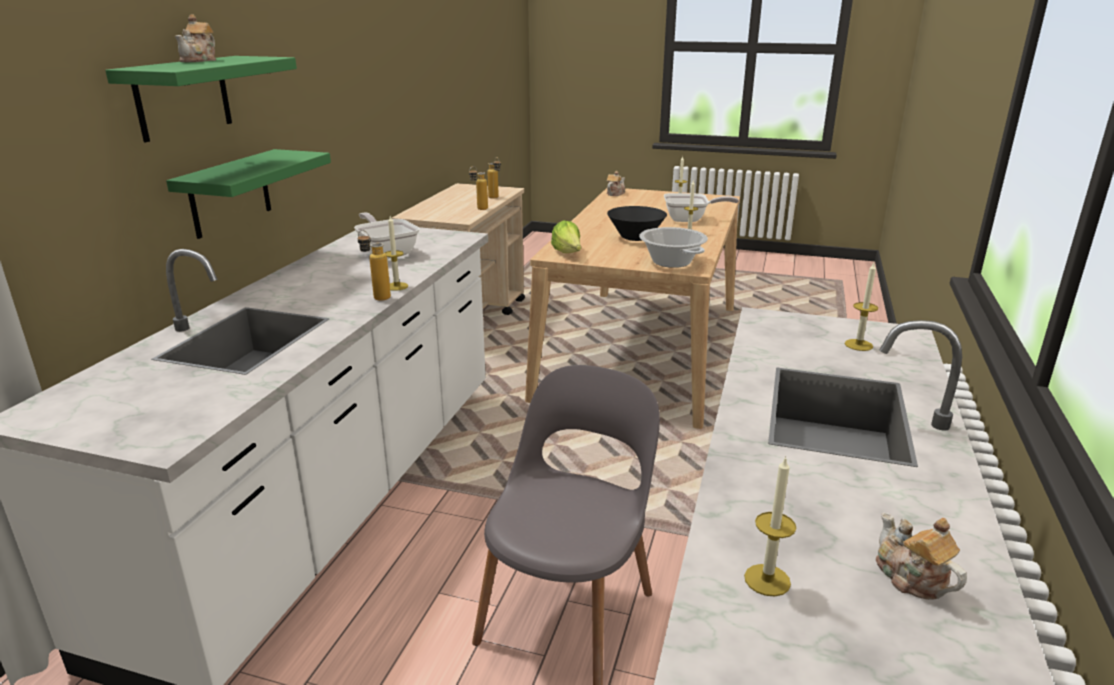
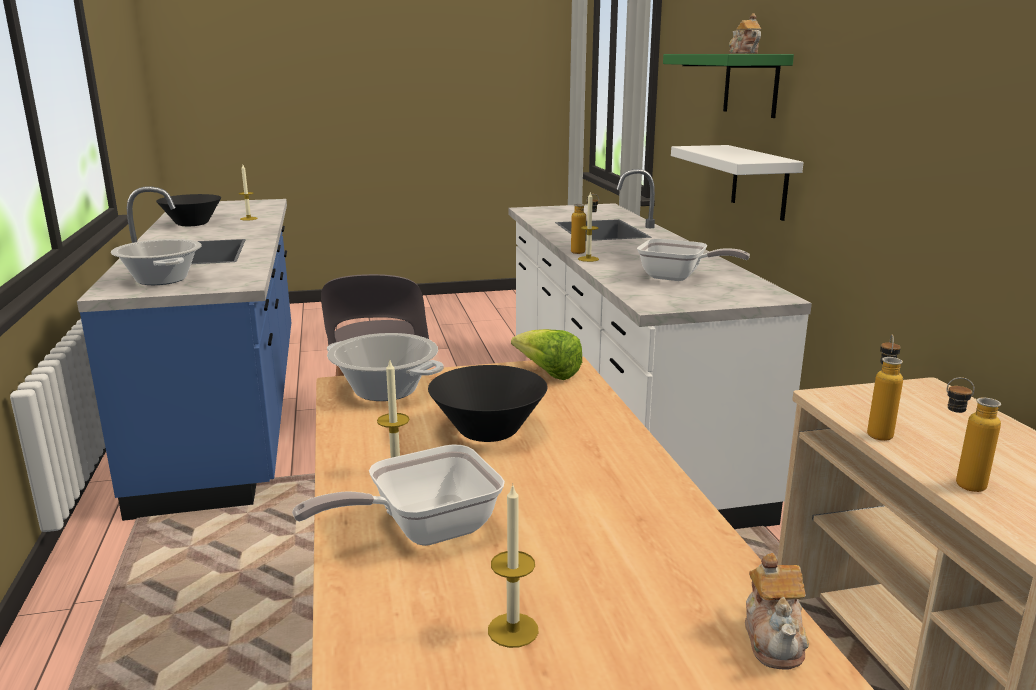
camera: 150 degrees right, 5 degrees down
green shelf [166,149,331,239] -> white shelf [671,145,803,221]
candle [845,263,878,351] -> cooking pot [111,239,202,285]
teapot [876,512,967,600] -> black bowl [156,194,221,226]

